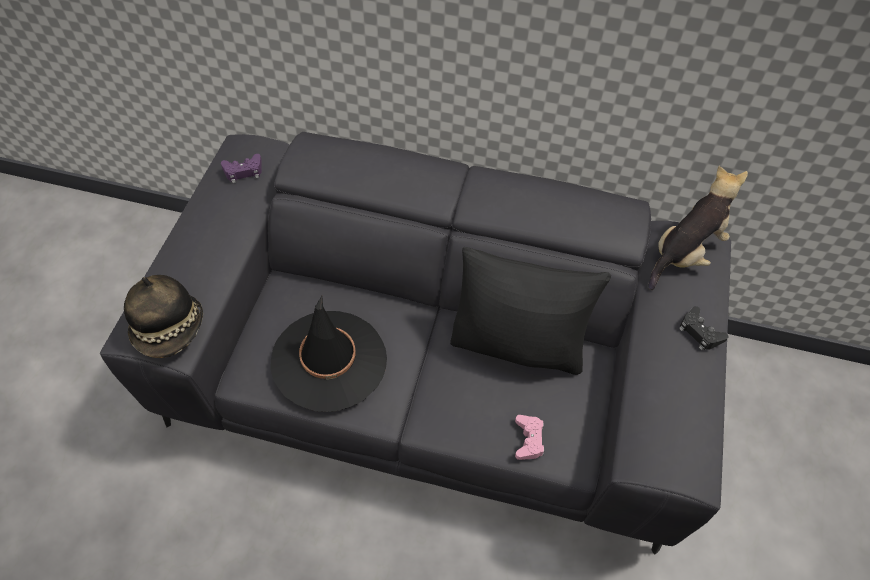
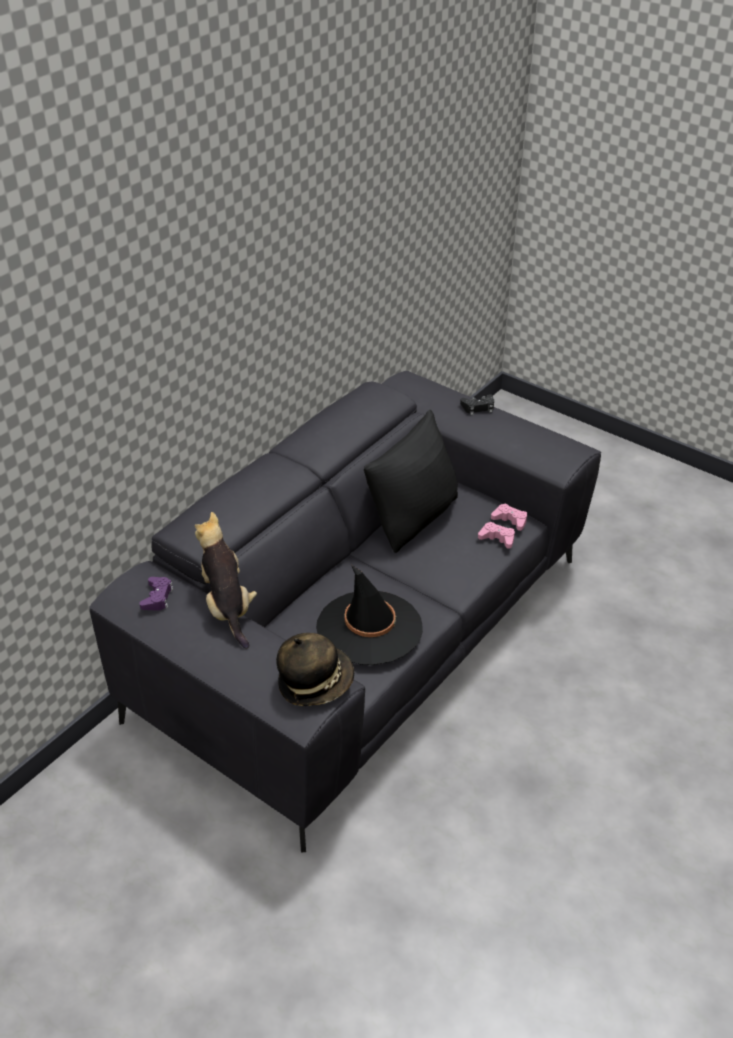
camera: 65 degrees left, 15 degrees down
plush toy [649,166,748,290] -> plush toy moved to [195,512,257,649]
none -> pink game controller [491,504,527,531]

